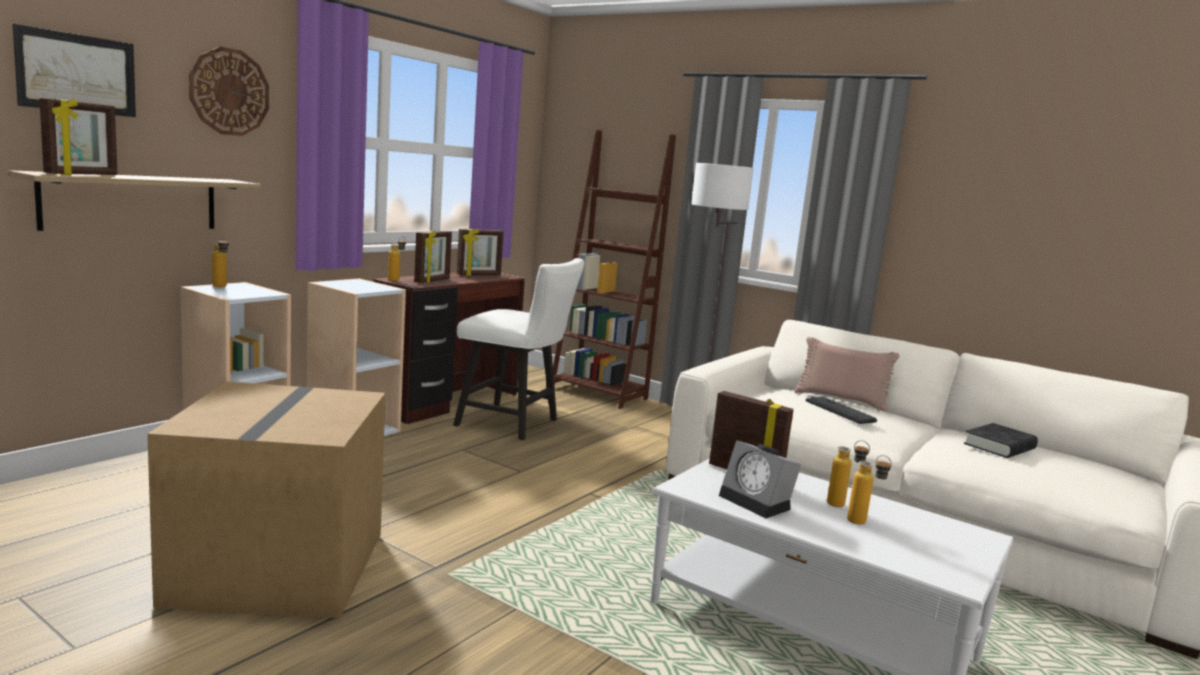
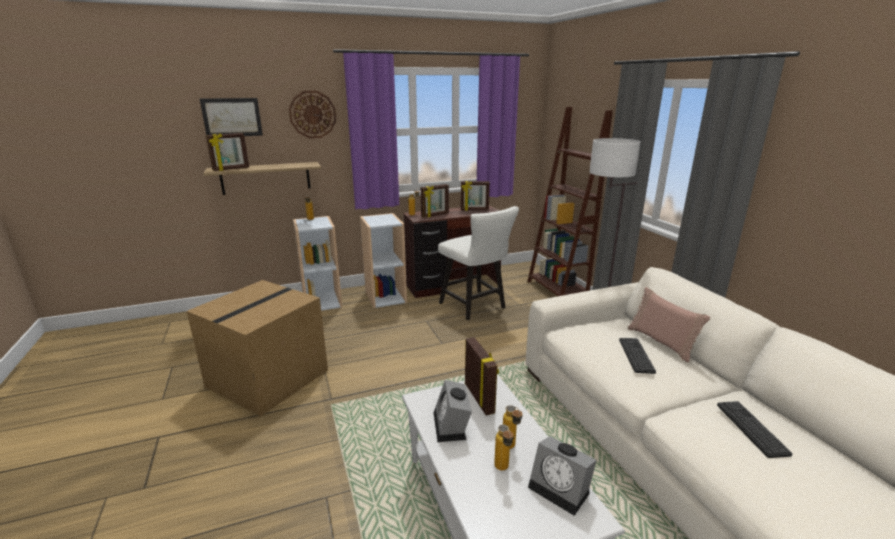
camera: 35 degrees right, 10 degrees up
black book [964,423,1038,458] -> keyboard [717,401,793,458]
none -> alarm clock [528,436,597,516]

